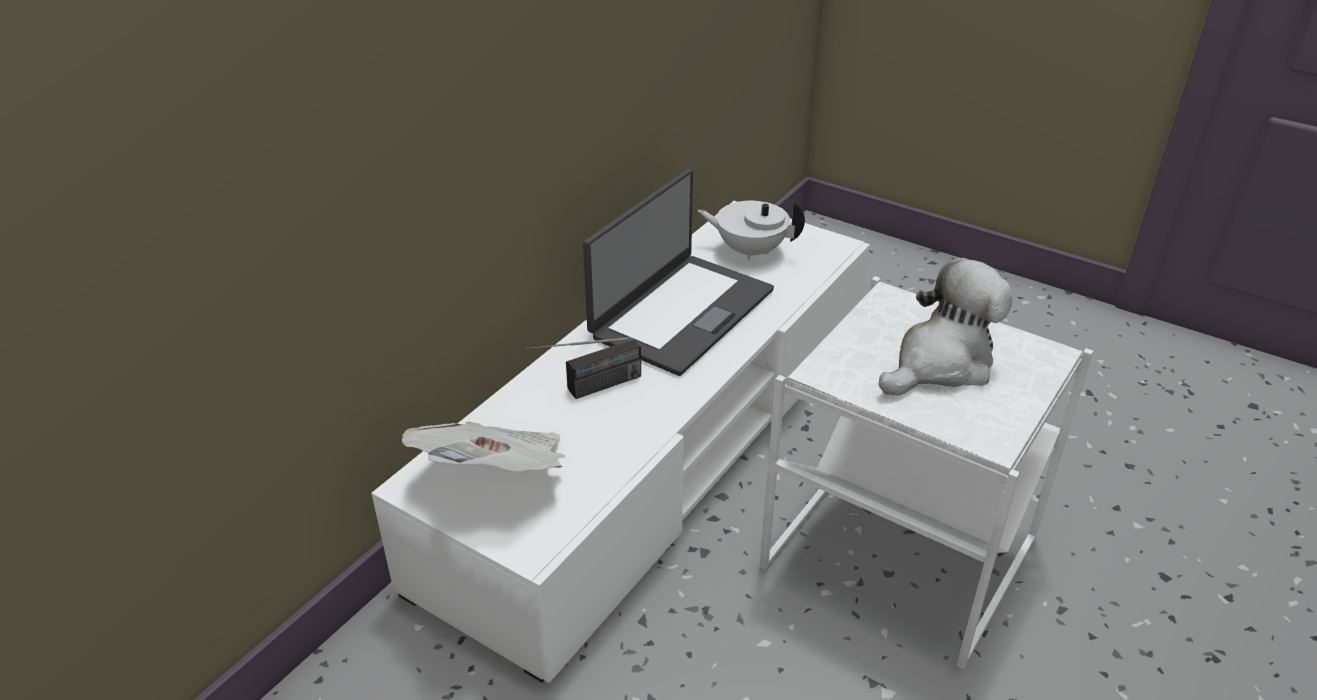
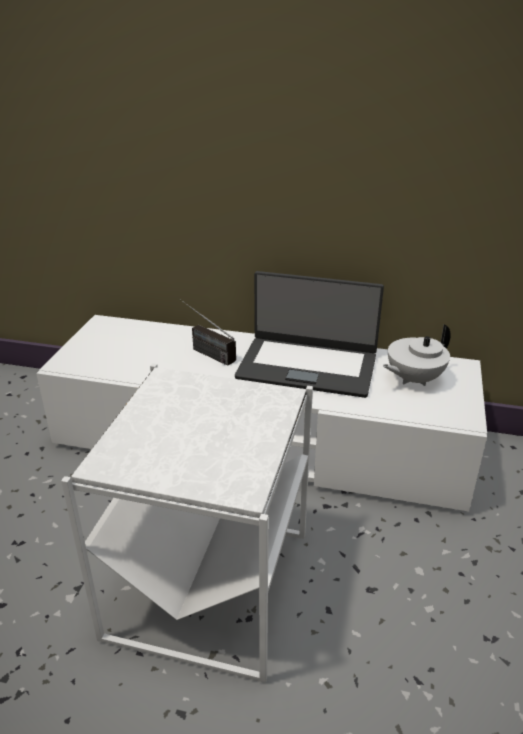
camera: 70 degrees right, 5 degrees down
newspaper [402,422,565,471] -> none
white teapot [698,200,805,260] -> white teapot turned 120 degrees counterclockwise [383,325,450,386]
plush toy [878,258,1012,396] -> none

